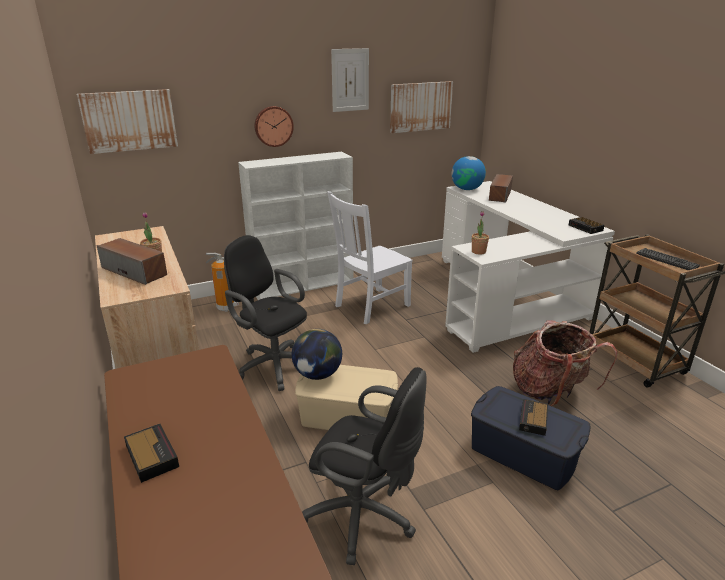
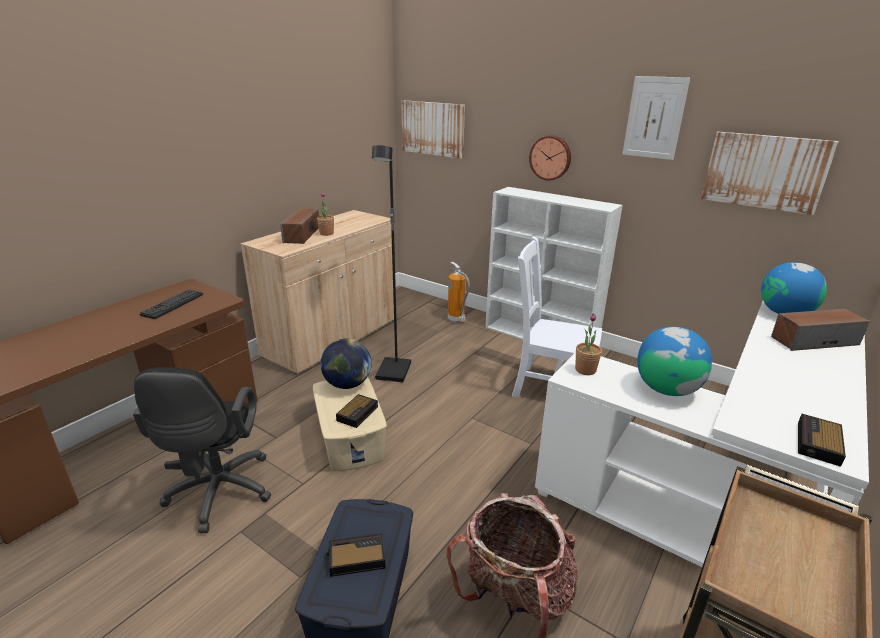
camera: 60 degrees right, 0 degrees up
alarm clock [124,424,179,483] -> alarm clock moved to [336,394,378,428]
black office chair [224,235,307,391] -> black floor lamp [372,145,411,383]
keyboard [636,248,700,270] -> keyboard moved to [140,289,203,319]
none -> globe [637,327,712,396]

